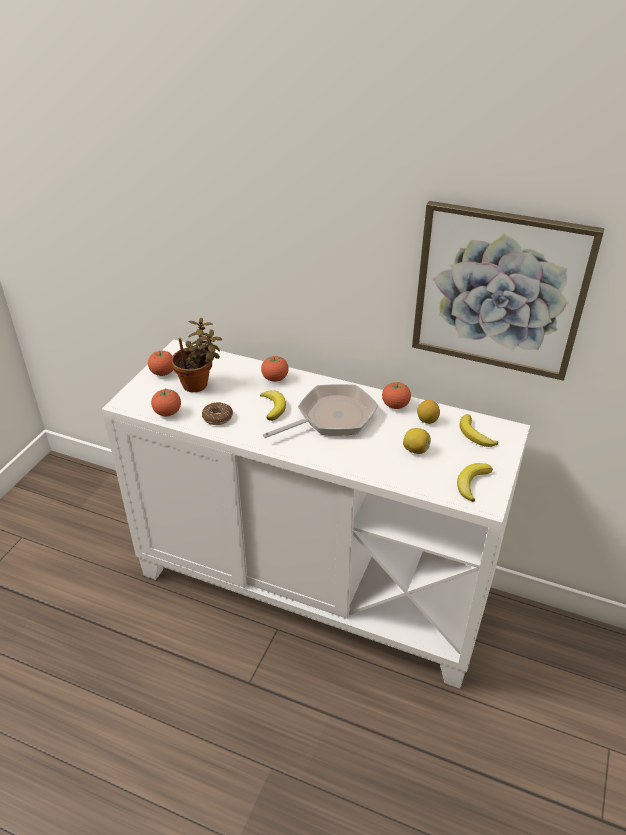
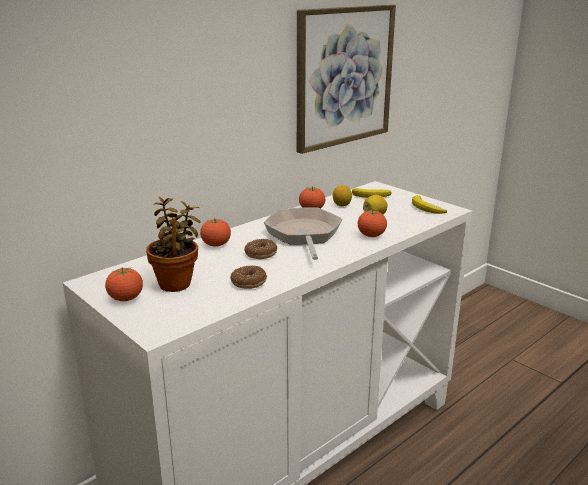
camera: 65 degrees left, 15 degrees down
tomato [151,389,181,416] -> tomato moved to [358,210,387,237]
banana [260,390,286,421] -> donut [244,239,277,259]

